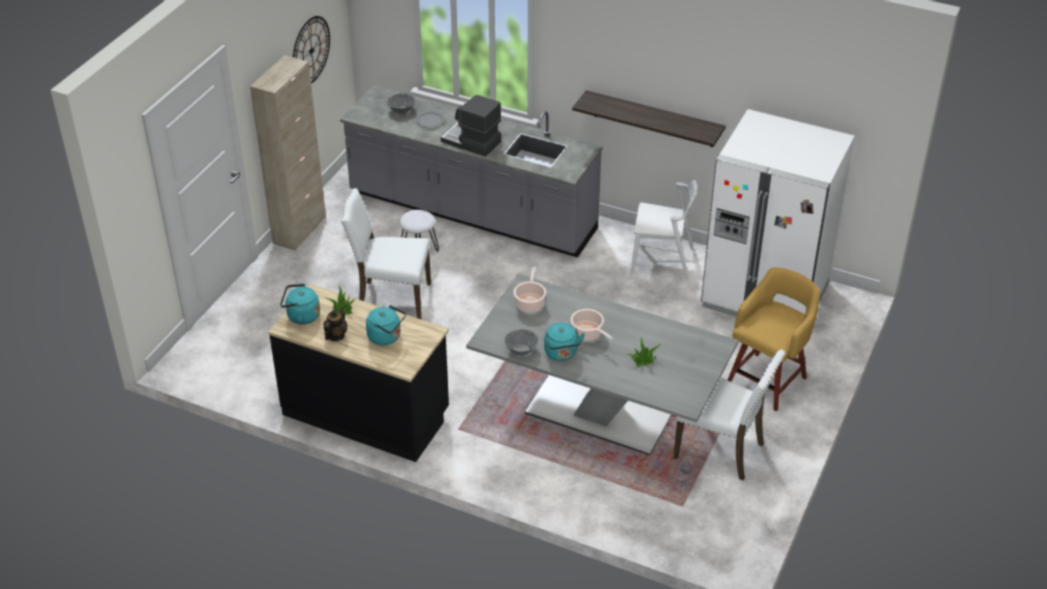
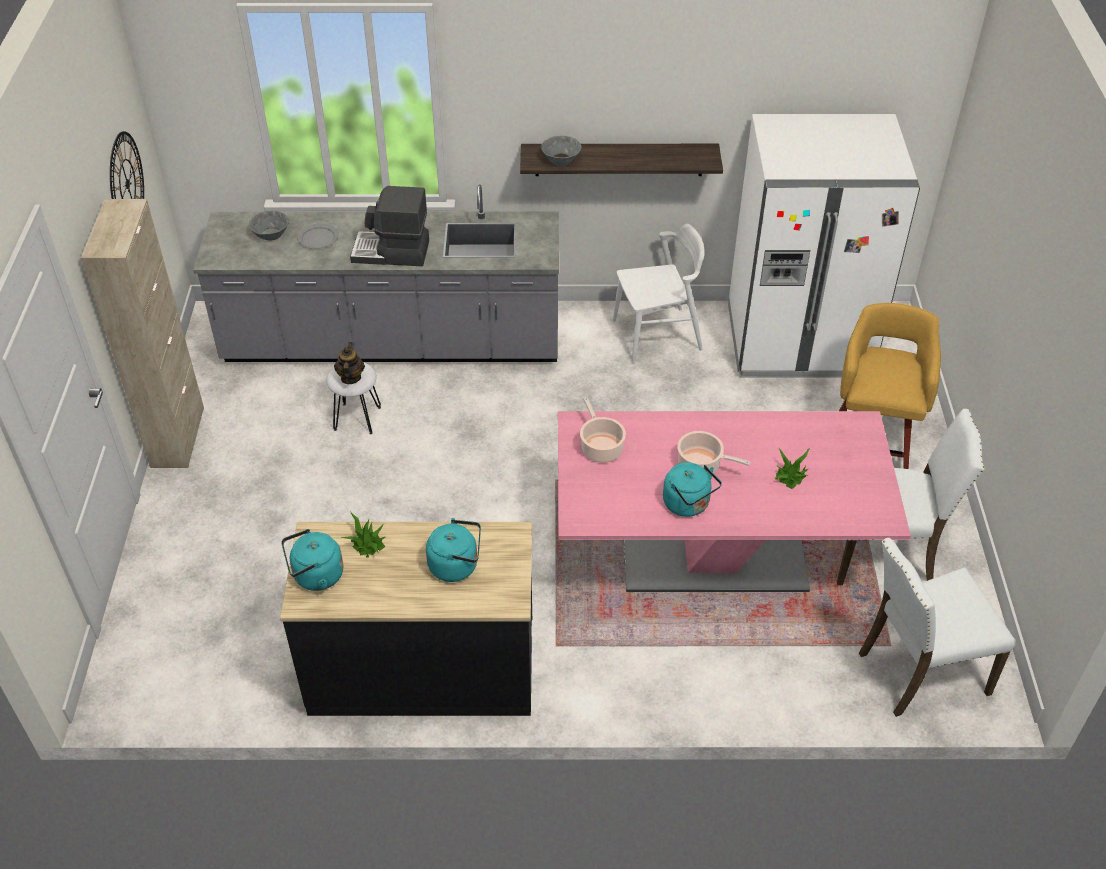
camera: 25 degrees left, 5 degrees up
teapot [324,307,347,341] -> teapot moved to [334,342,365,384]
white chair [341,188,431,320] -> white chair moved to [859,538,1016,717]
grey dining table [466,274,739,455] -> pink dining table [558,411,911,592]
grey bowl [505,329,538,356] -> grey bowl moved to [541,136,582,166]

